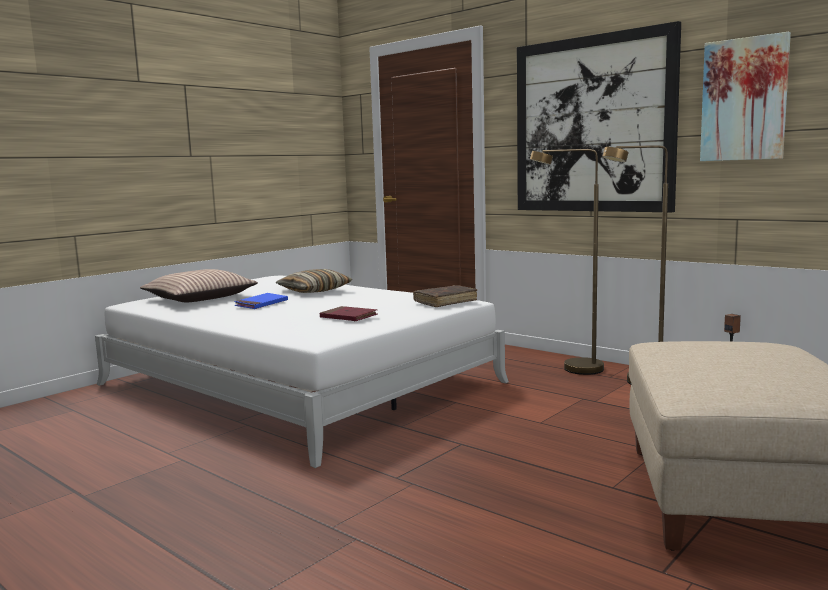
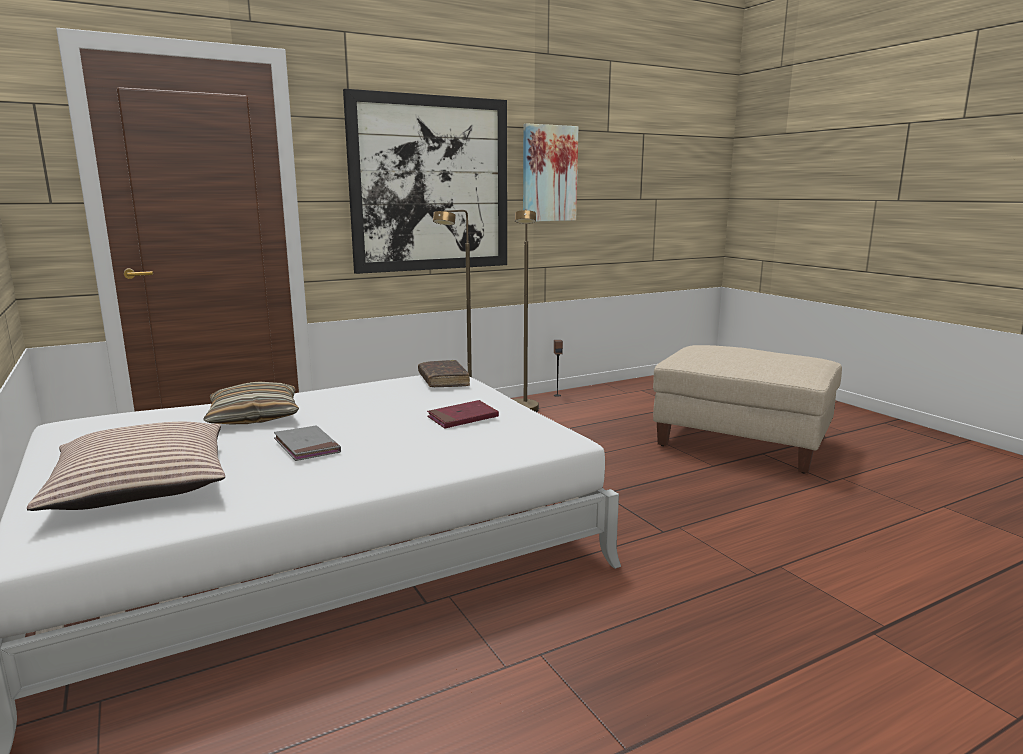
camera: 70 degrees left, 5 degrees up
blue book [234,293,288,309] -> grey book [274,425,341,461]

